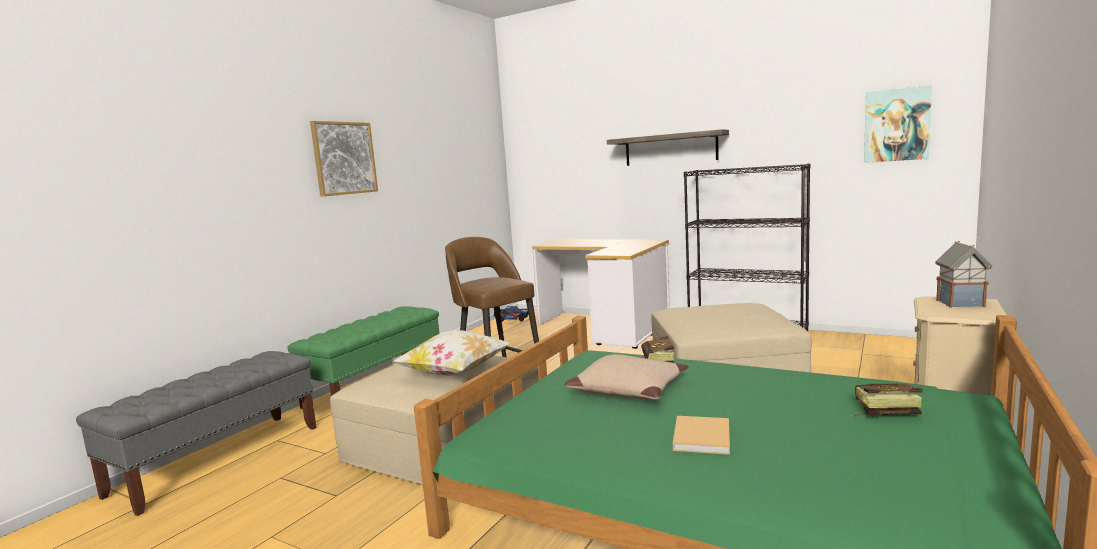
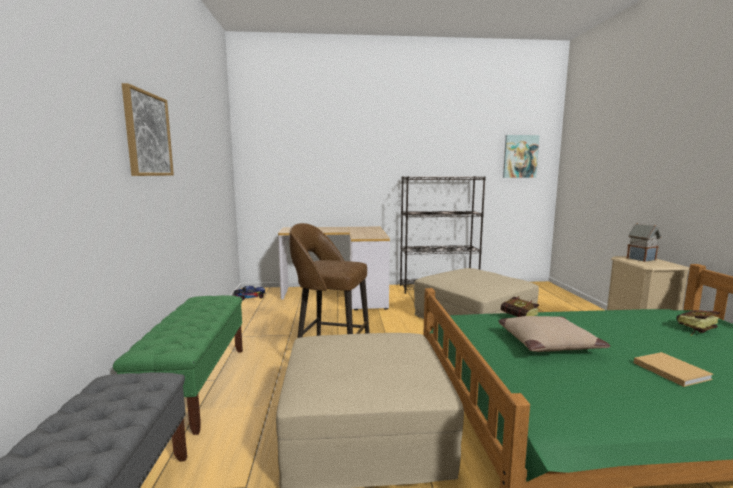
camera: 35 degrees left, 0 degrees up
pillow [392,330,511,375] -> none
shelf [607,129,729,166] -> none

